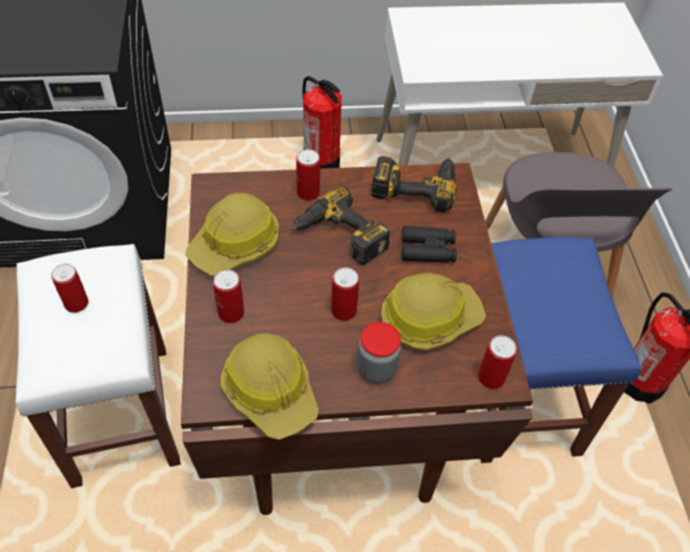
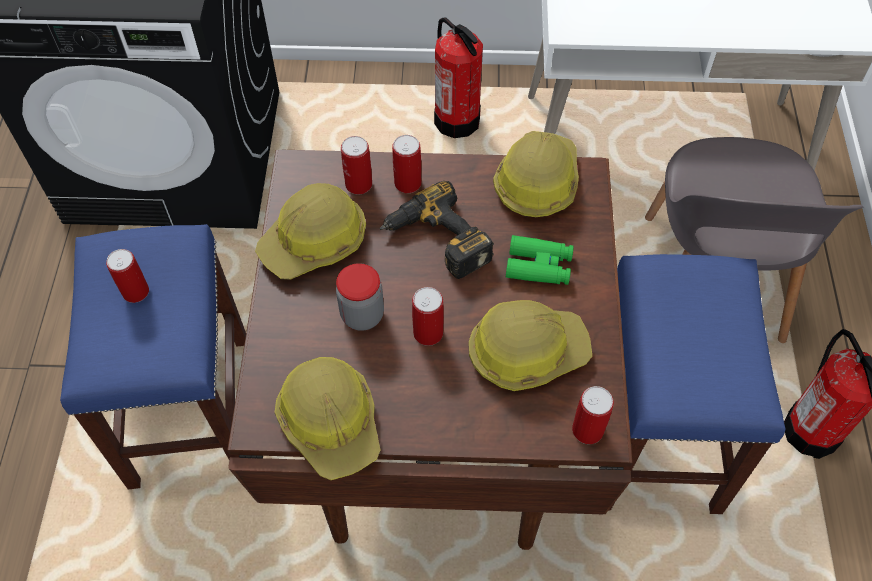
camera: 10 degrees right, 5 degrees up
white stool [16,244,181,488] -> blue stool [60,224,246,490]
can [213,270,244,323] -> can moved to [341,136,372,195]
jar [357,322,401,384] -> jar moved to [336,263,384,331]
power drill [371,156,457,212] -> hard hat [493,131,579,217]
black binoculars [402,226,457,262] -> green binoculars [506,235,574,285]

